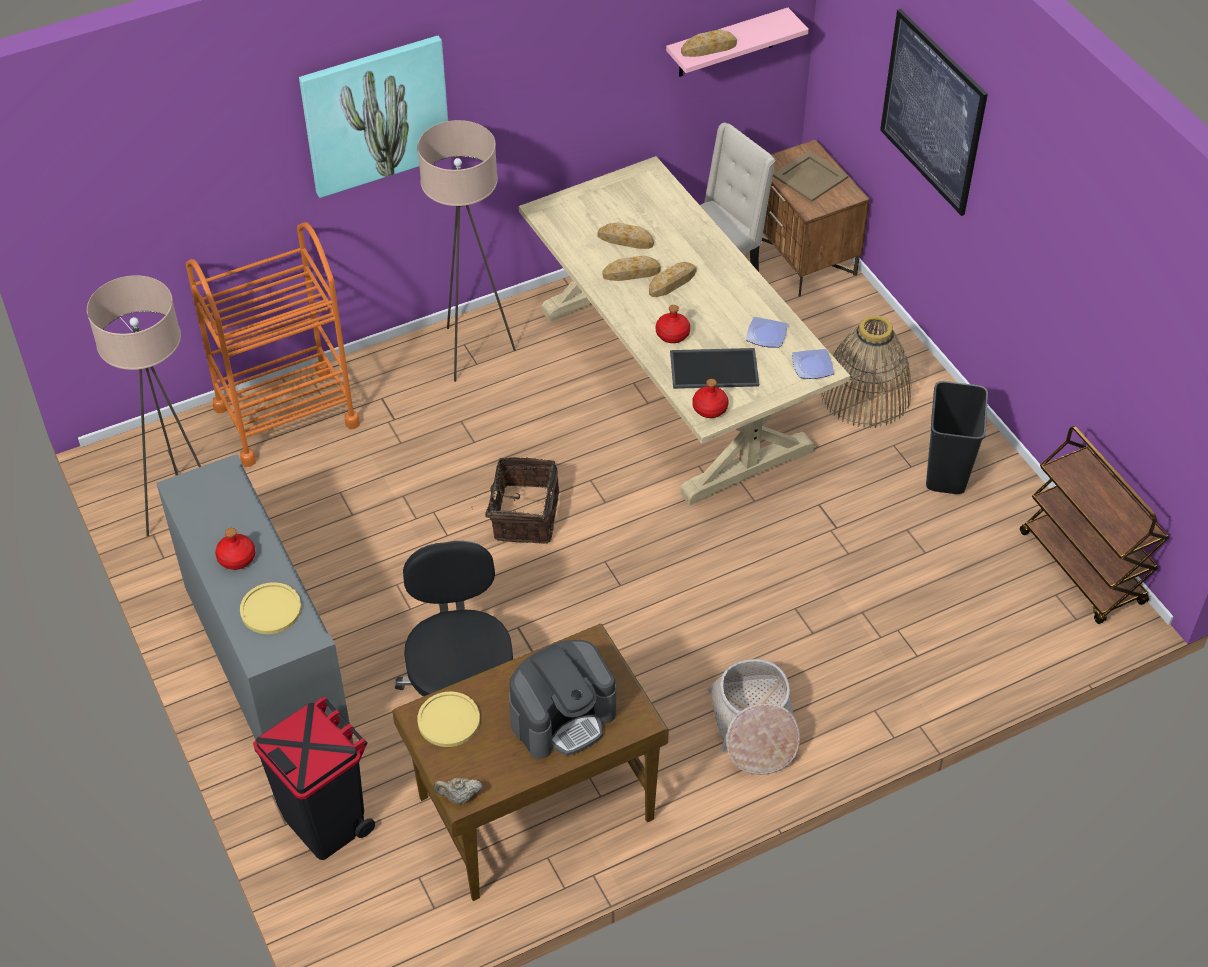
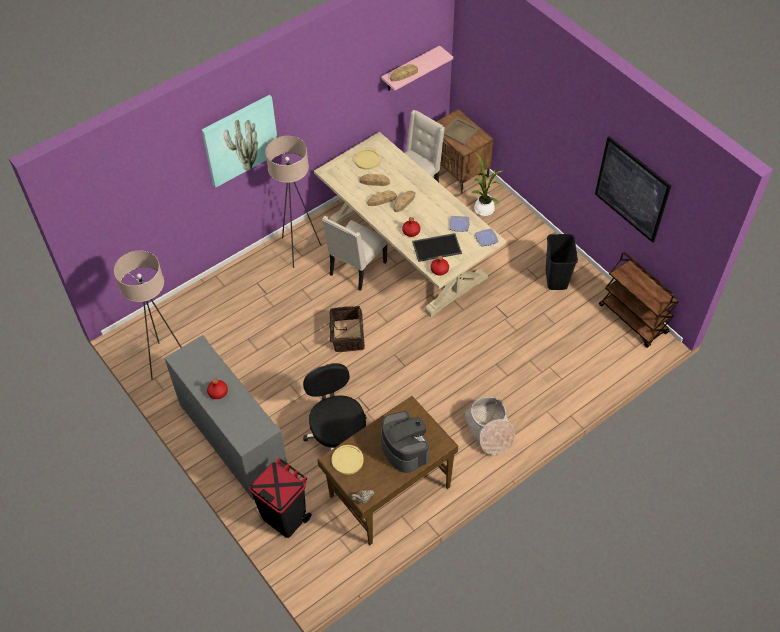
camera: 10 degrees left, 5 degrees up
orange cart [186,222,360,467] -> none
yellow plate [240,582,301,634] -> yellow plate moved to [354,149,380,170]
coffee machine [509,640,616,759] -> coffee machine turned 75 degrees counterclockwise [381,411,429,473]
basket [821,315,911,428] -> none
picture [880,9,988,216] -> picture moved to [595,136,671,243]
none -> beige chair [322,216,388,291]
none -> potted plant [471,153,502,216]

